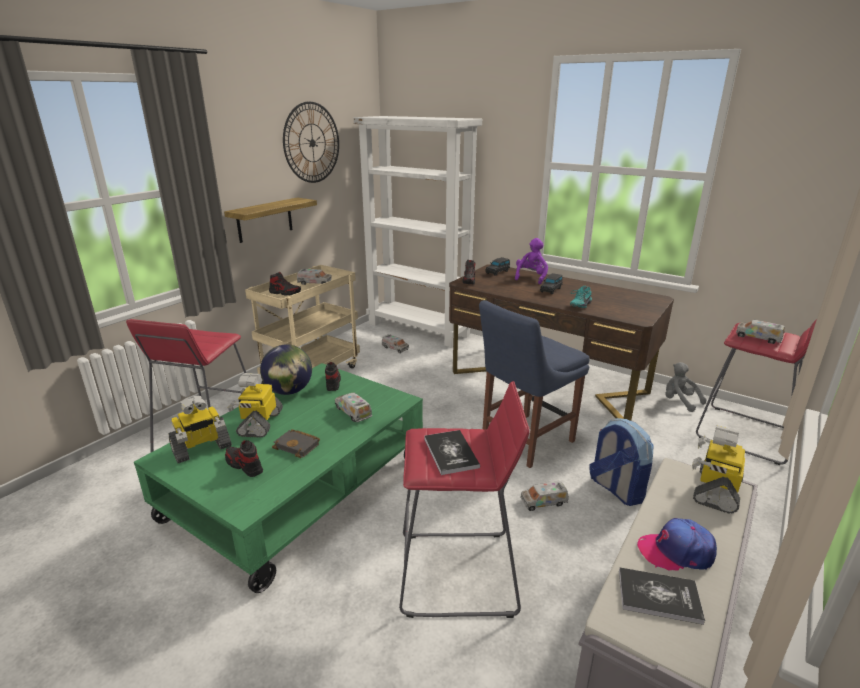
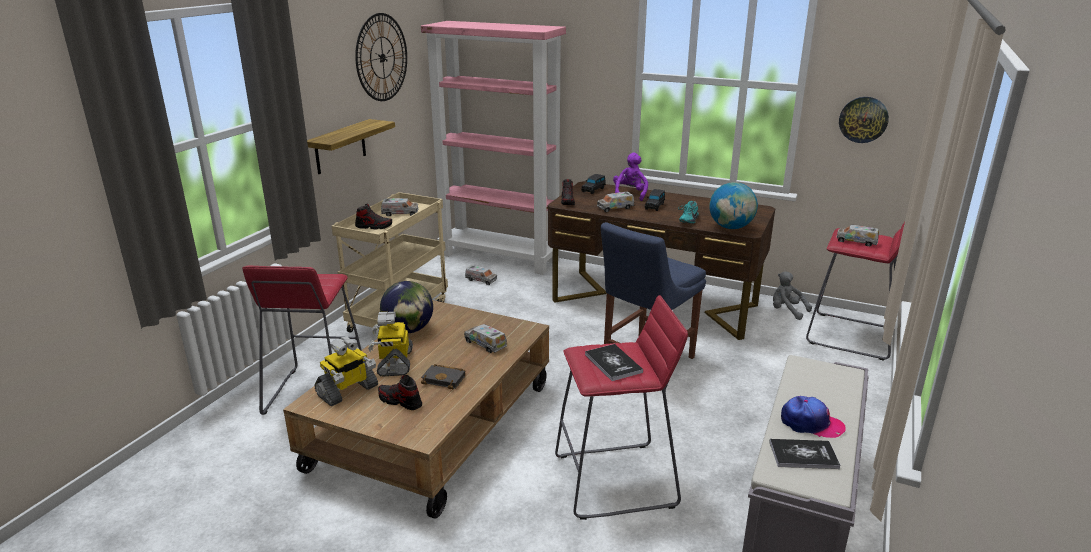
camera: 10 degrees left, 0 degrees up
green coffee table [134,363,423,593] -> brown coffee table [283,300,549,519]
shoe [325,362,341,391] -> none
white bookcase [354,116,482,348] -> pink bookcase [421,21,566,275]
toy truck [520,481,569,511] -> toy truck moved to [597,192,634,212]
backpack [589,418,654,506] -> none
cap [637,518,717,571] -> cap turned 150 degrees counterclockwise [781,396,846,438]
toy robot [692,426,745,513] -> none
none -> globe [709,182,758,229]
none -> wall clock [839,97,889,143]

